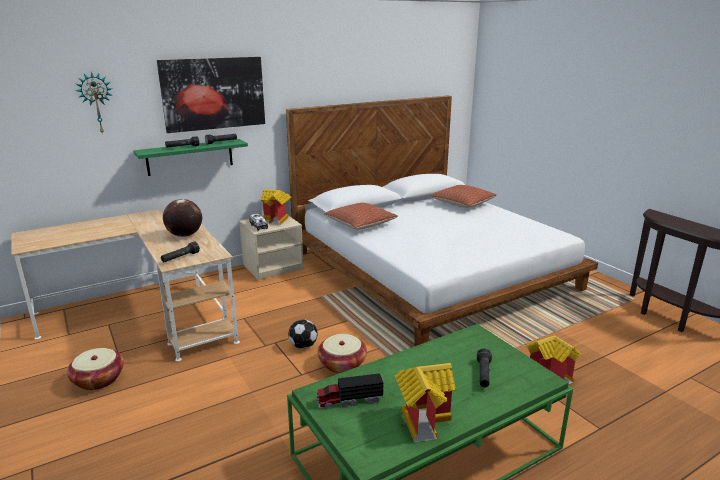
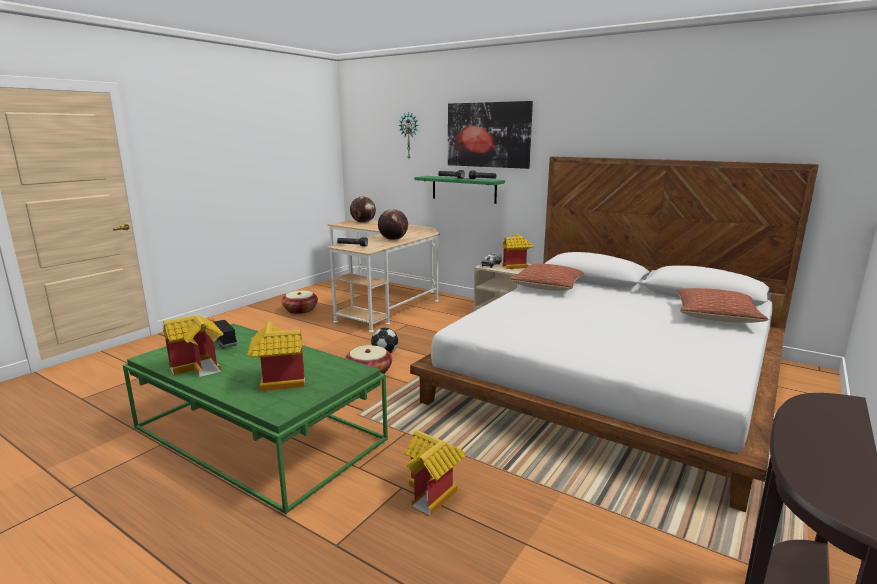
camera: 65 degrees right, 5 degrees down
black flashlight [477,349,492,387] -> toy house [247,322,305,391]
none -> globe [350,197,376,223]

